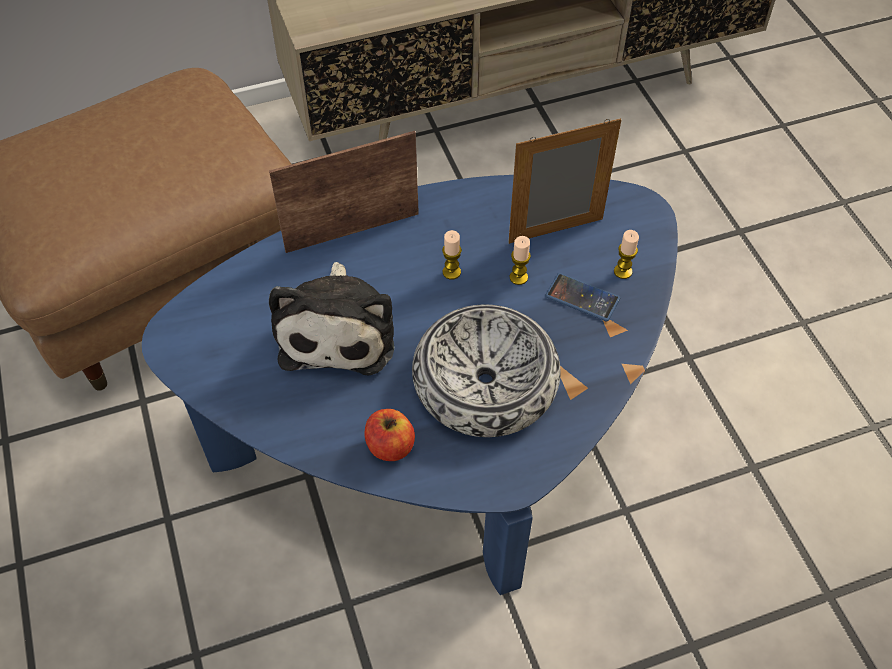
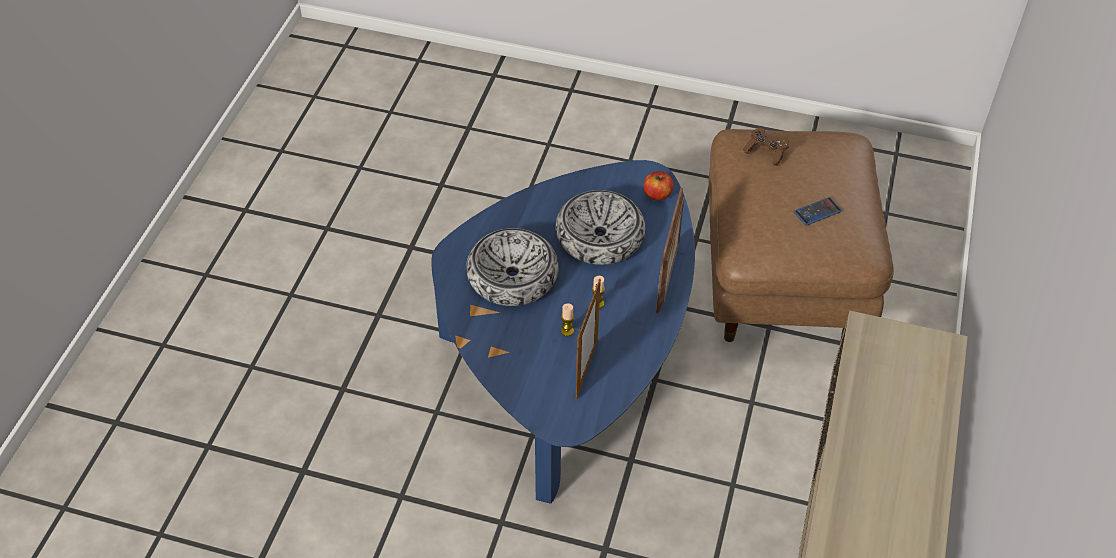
camera: 125 degrees right, 5 degrees down
plush toy [269,262,394,375] -> bowl [556,190,645,265]
apple [364,409,415,461] -> apple moved to [643,171,674,200]
phone [545,273,620,322] -> phone moved to [794,197,842,226]
candle [614,230,639,279] -> none
none -> brown game controller [743,128,789,166]

